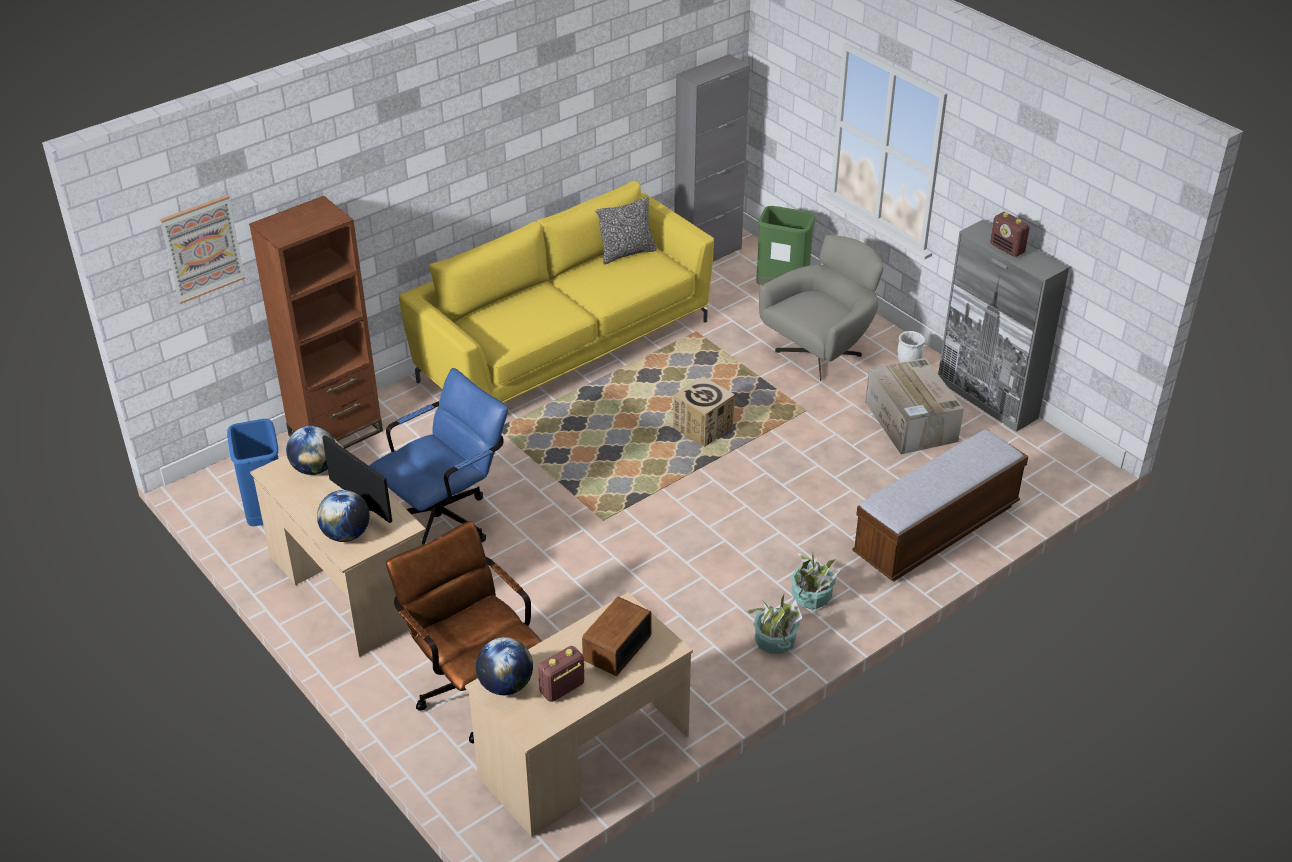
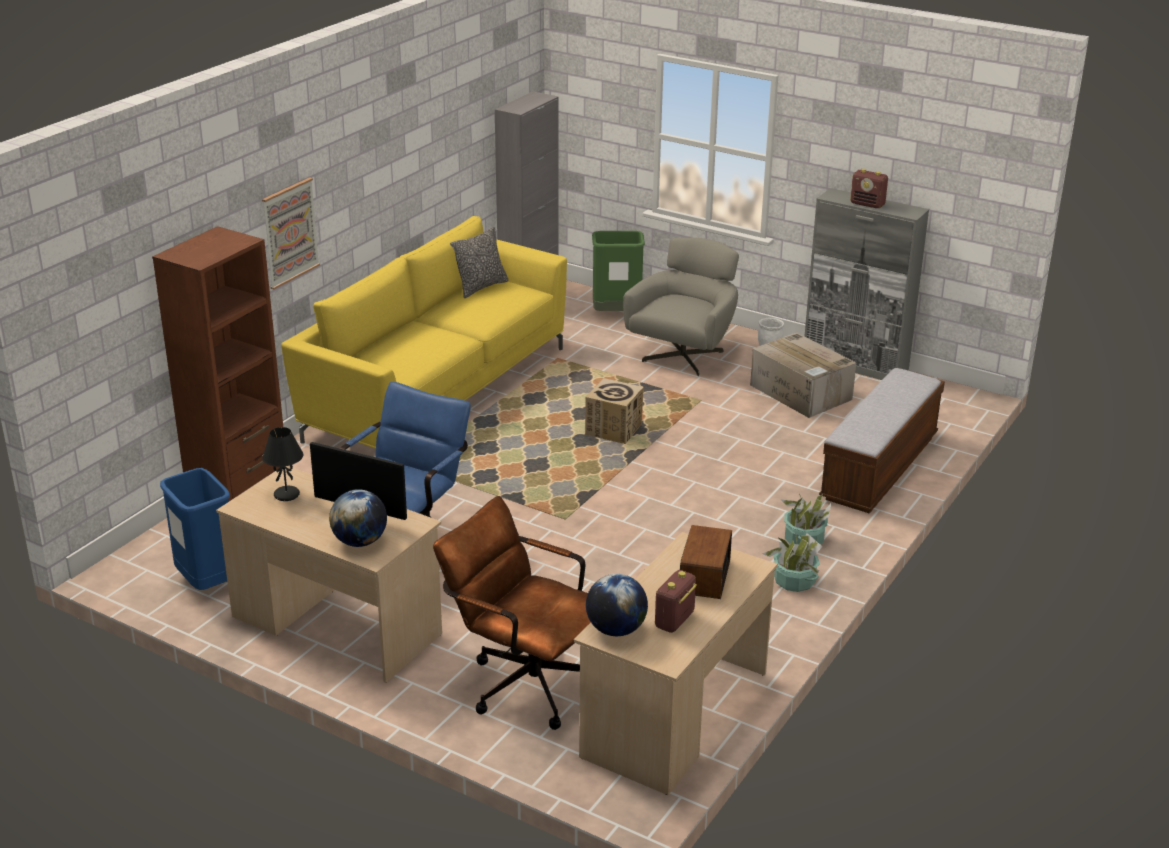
camera: 20 degrees left, 10 degrees down
picture [160,195,245,304] -> picture moved to [262,177,320,290]
globe [286,425,335,475] -> black table lamp [262,427,303,501]

